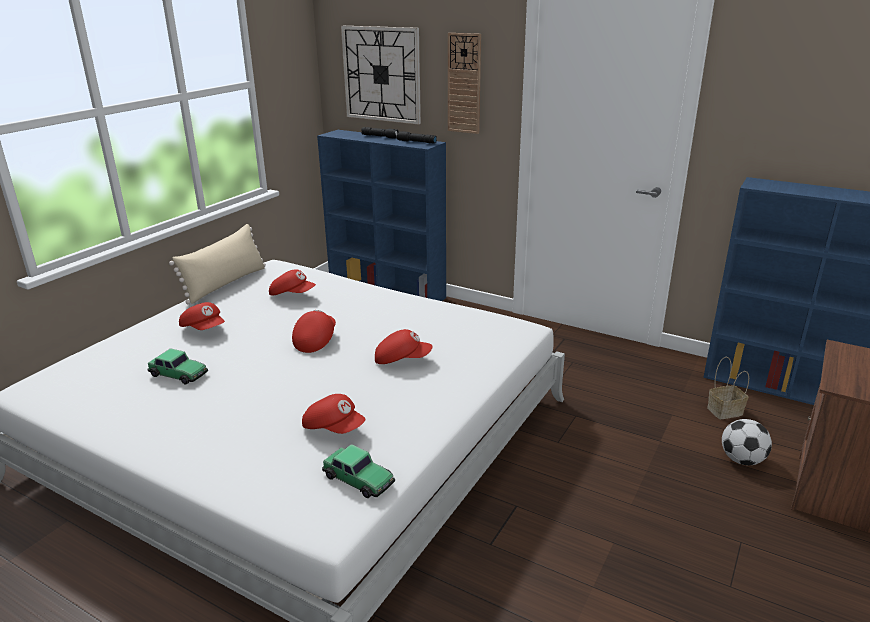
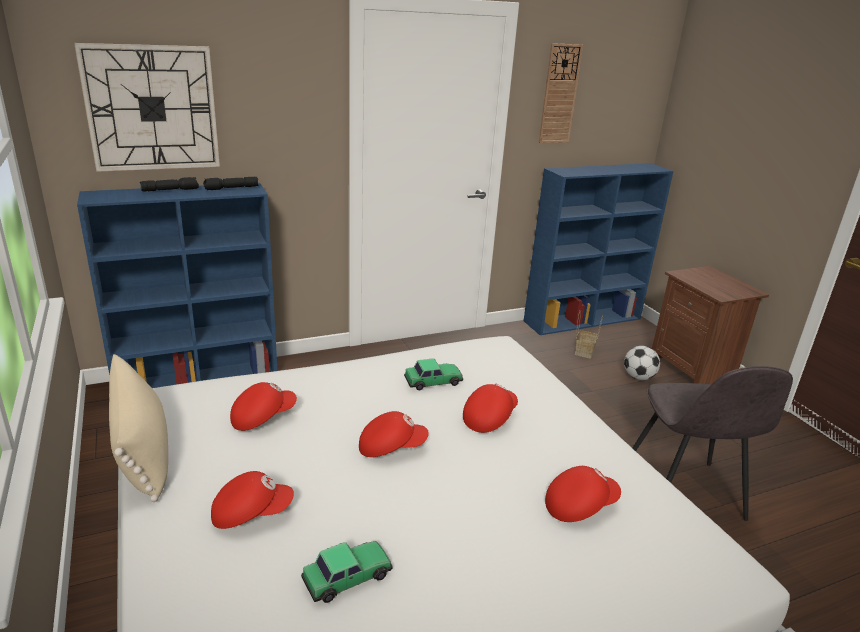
camera: 55 degrees left, 0 degrees up
red cap [292,310,336,353] -> red cap turned 120 degrees clockwise [359,411,429,457]
toy car [322,444,395,498] -> toy car moved to [404,358,463,390]
wall clock [448,33,481,134] -> wall clock moved to [539,43,583,143]
none -> grey chair [633,366,793,521]

